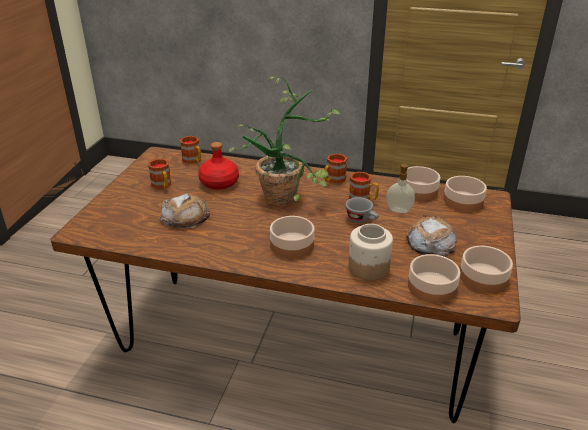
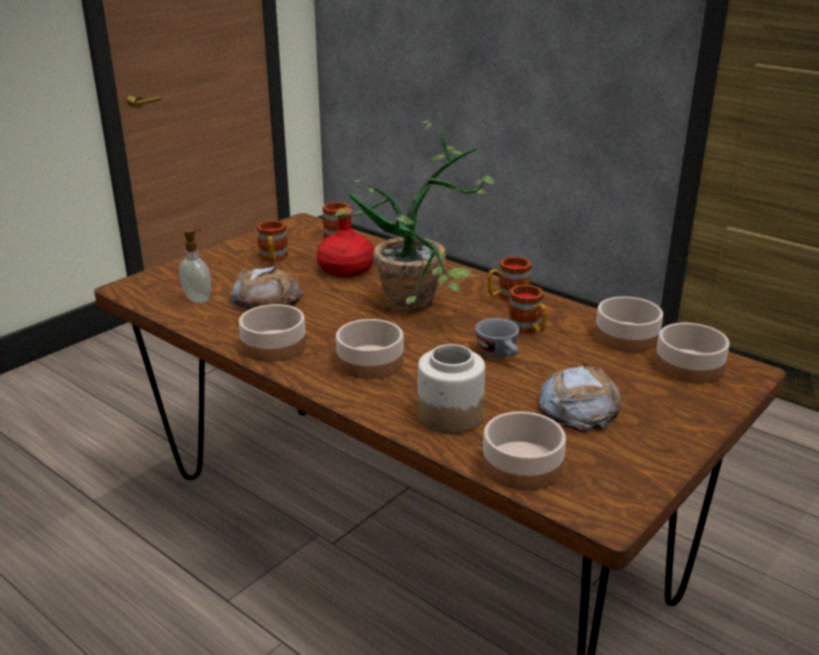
camera: 25 degrees right, 5 degrees down
soap dispenser [386,163,415,213] -> soap dispenser moved to [179,228,211,303]
bowl [460,246,513,293] -> bowl moved to [239,304,306,362]

